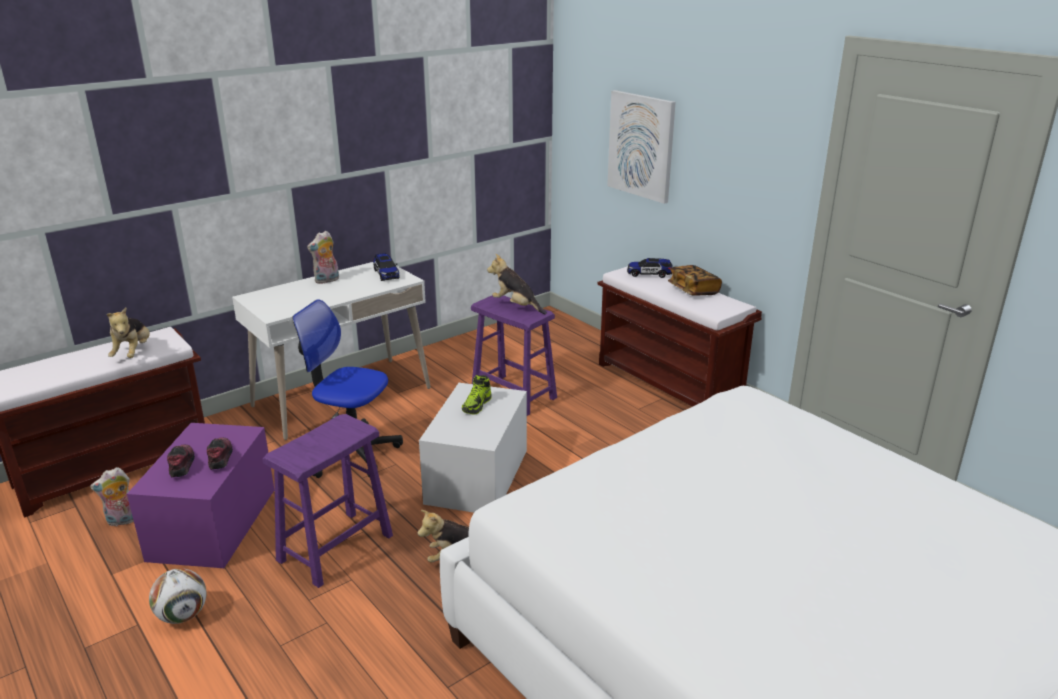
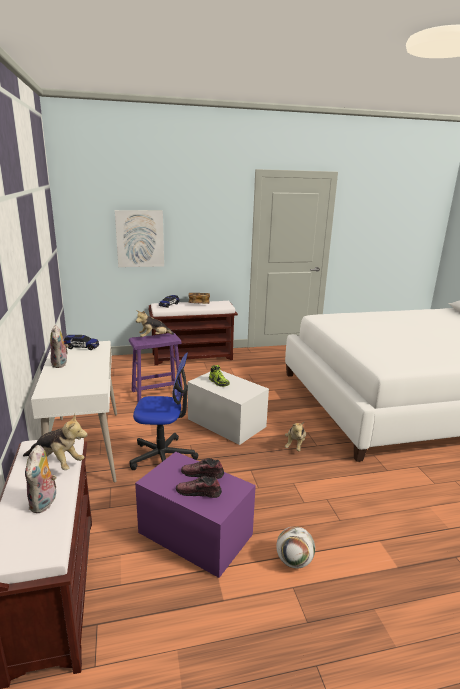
camera: 65 degrees left, 5 degrees down
plush toy [90,467,134,527] -> plush toy moved to [25,445,58,513]
purple stool [262,414,393,588] -> none
office chair [293,299,403,478] -> office chair turned 135 degrees counterclockwise [129,353,198,470]

